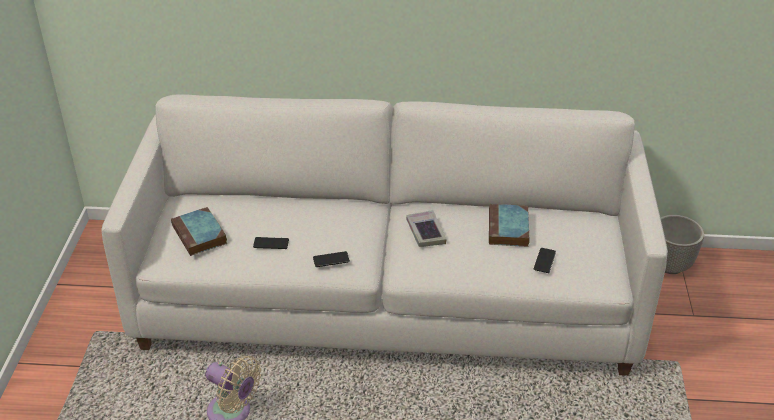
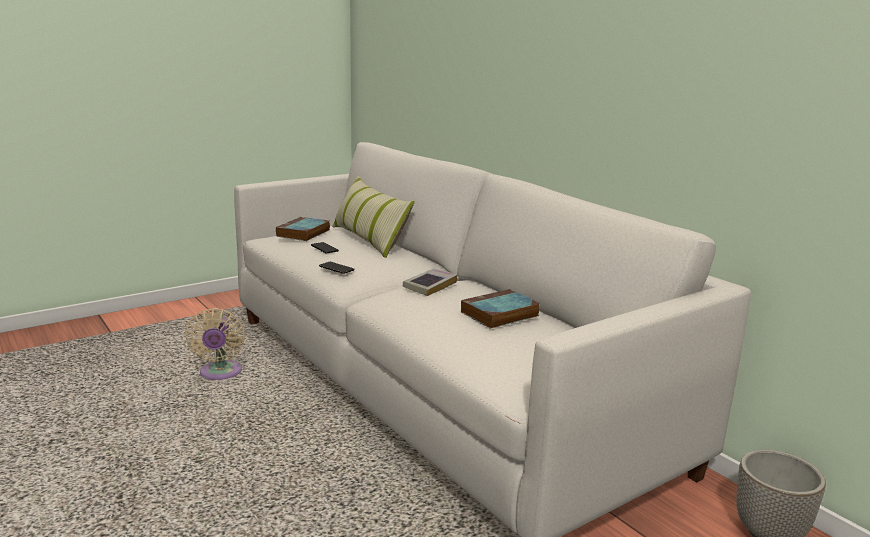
camera: 50 degrees right, 20 degrees down
phone [534,248,556,273] -> none
none -> pillow [332,176,415,258]

